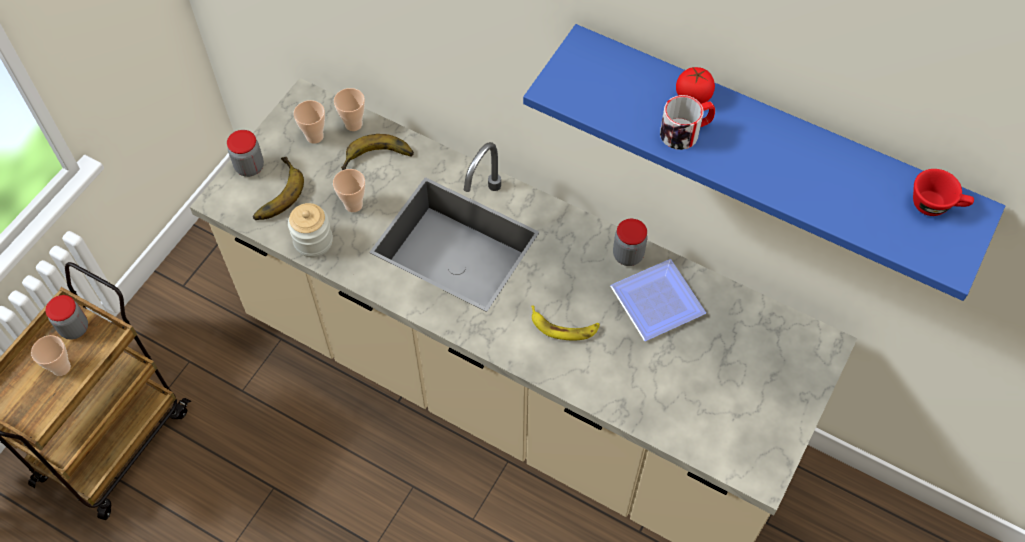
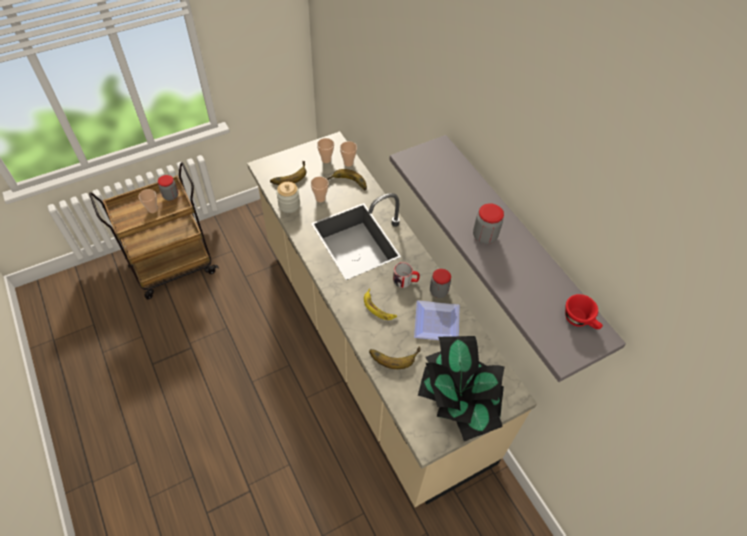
camera: 30 degrees right, 5 degrees down
jar [227,130,264,177] -> jar moved to [473,203,504,244]
blue shelf [523,24,1005,301] -> grey shelf [390,135,626,382]
mug [660,95,715,150] -> mug moved to [393,262,420,288]
tomato [676,67,715,104] -> none
none -> banana [369,347,421,369]
none -> potted plant [418,336,505,441]

